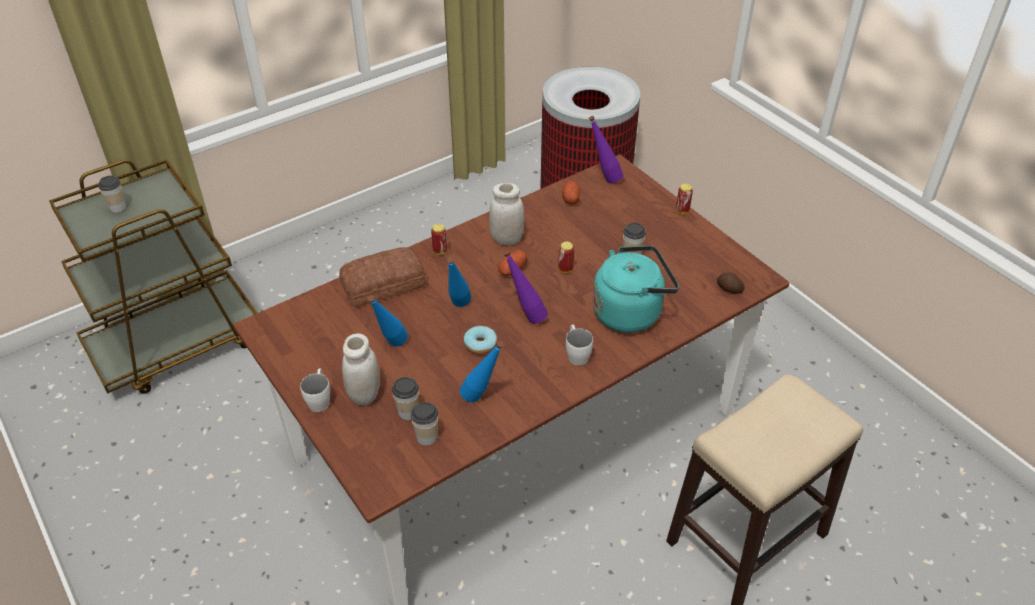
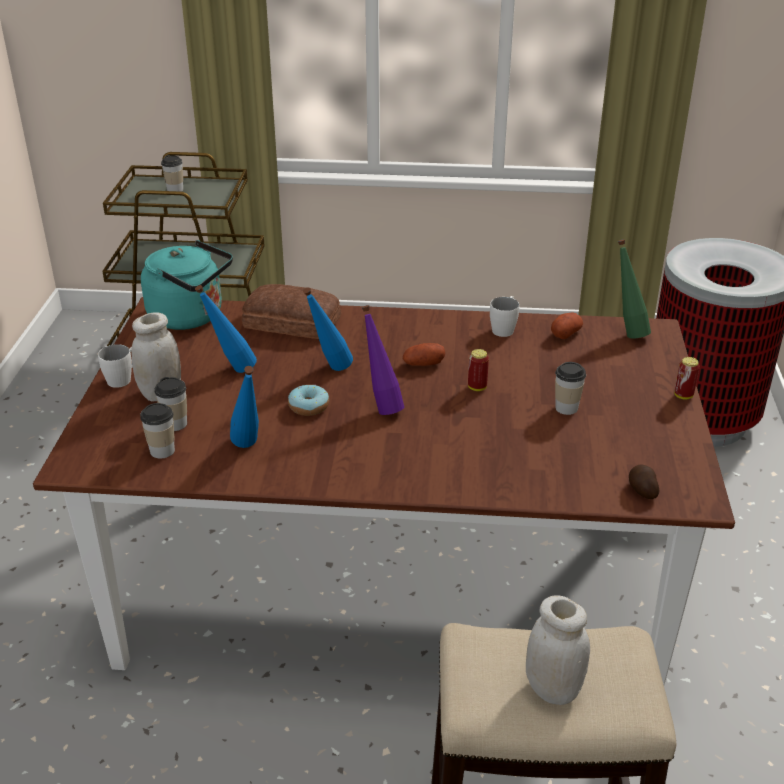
camera: 40 degrees right, 10 degrees down
can [431,224,447,255] -> none
white jar [489,183,524,245] -> white jar moved to [526,595,590,705]
white mug [566,325,593,366] -> white mug moved to [490,296,519,337]
purple bottle [589,116,623,183] -> green bottle [618,239,651,338]
turquoise kettle [593,246,679,333] -> turquoise kettle moved to [141,240,233,330]

